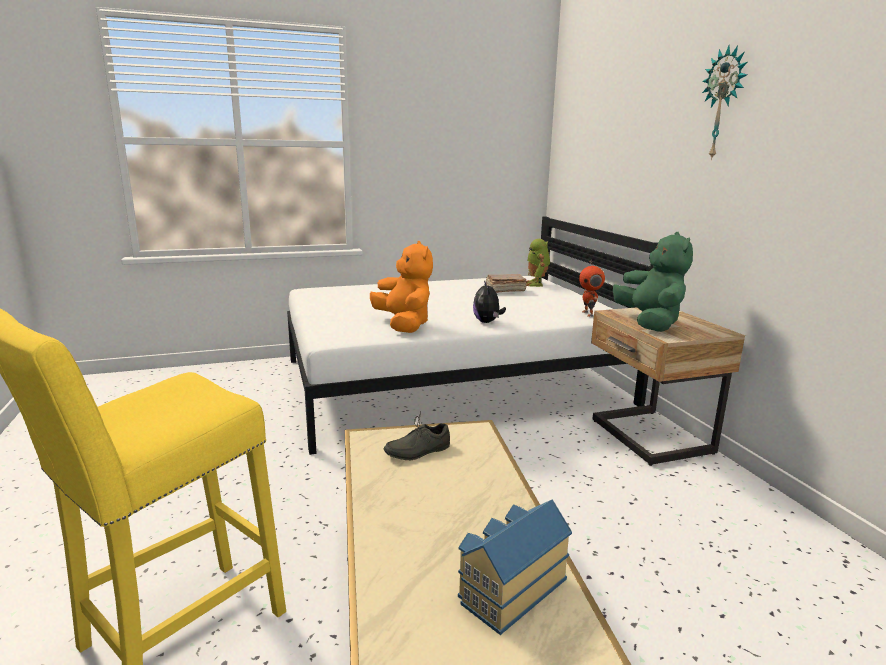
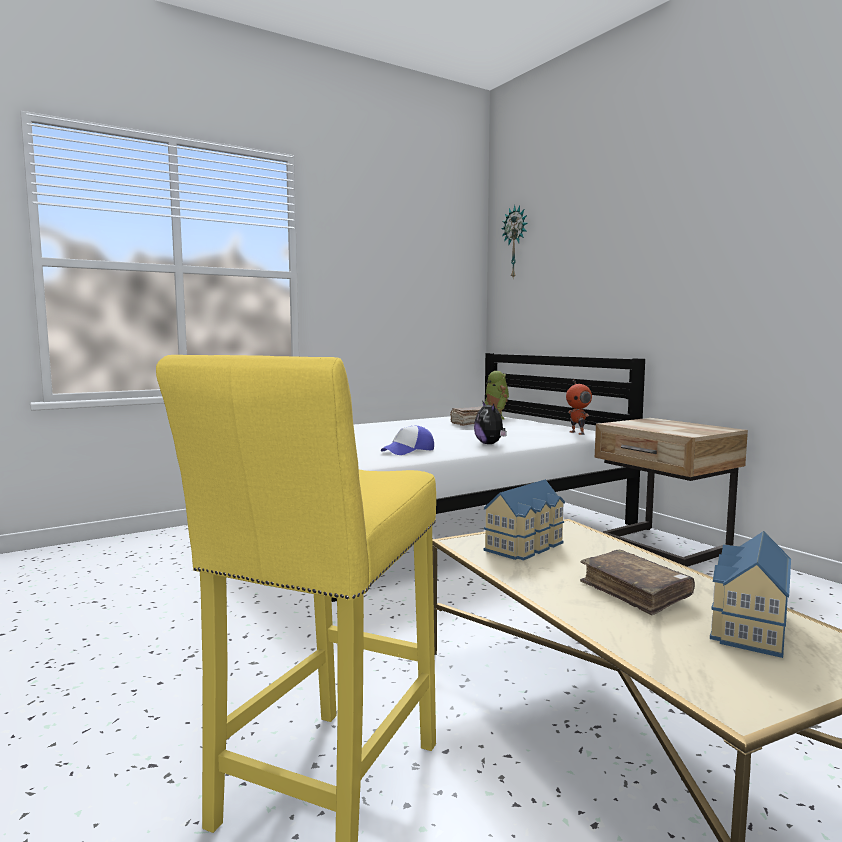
camera: 15 degrees left, 10 degrees down
orange plush toy [370,241,433,333] -> cap [381,426,434,455]
grey shoe [384,411,450,460] -> toy house [484,479,565,561]
green plush toy [613,232,693,332] -> none
wall clock [702,45,748,160] -> wall clock moved to [501,205,528,278]
none -> brown book [580,550,695,615]

